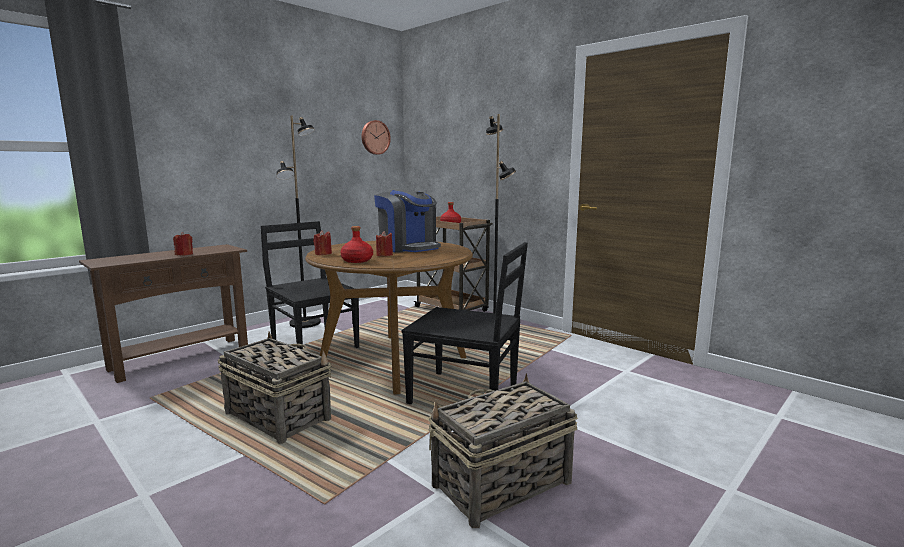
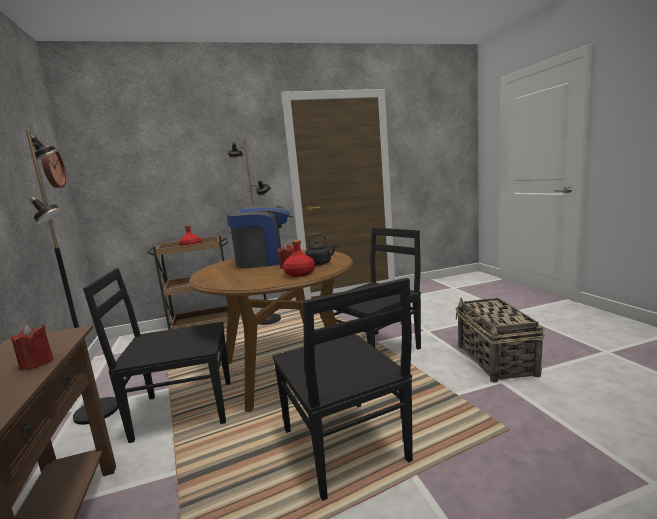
camera: 60 degrees left, 0 degrees up
basket [218,331,332,444] -> black chair [272,278,413,501]
red candle [313,230,332,255] -> none
none -> black kettle [305,233,337,265]

